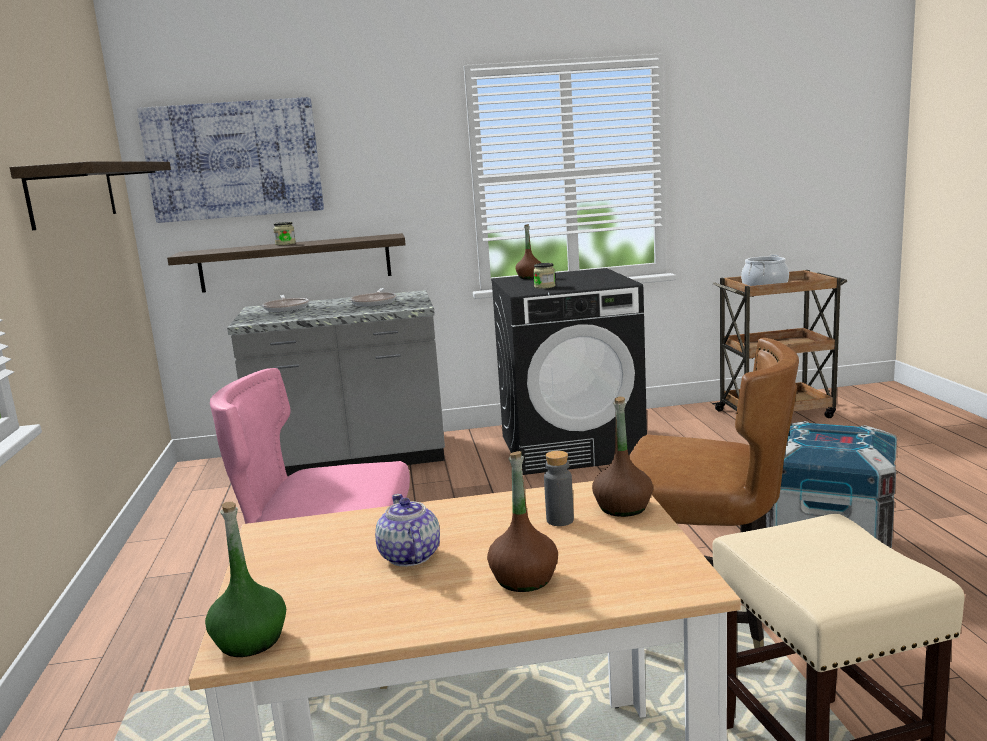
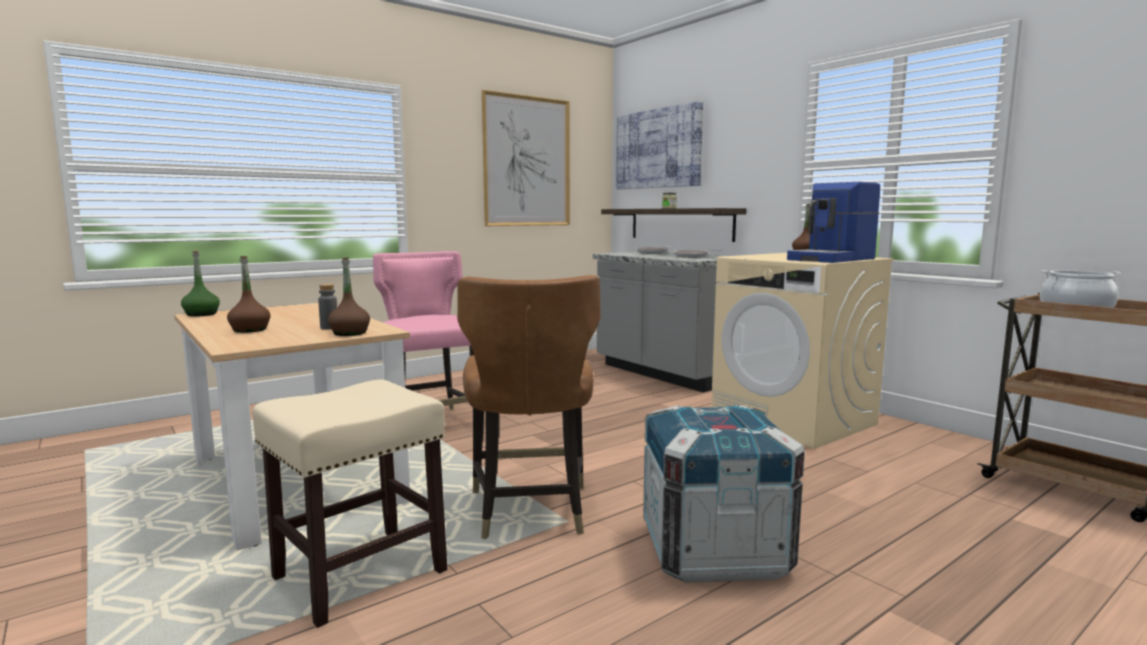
camera: 60 degrees right, 5 degrees down
shelf [10,161,171,230] -> picture [482,90,570,226]
teapot [375,494,440,567] -> none
black washing machine [491,268,647,475] -> beige washing machine [711,253,894,449]
jar [533,263,556,289] -> none
none -> coffee machine [787,182,880,263]

